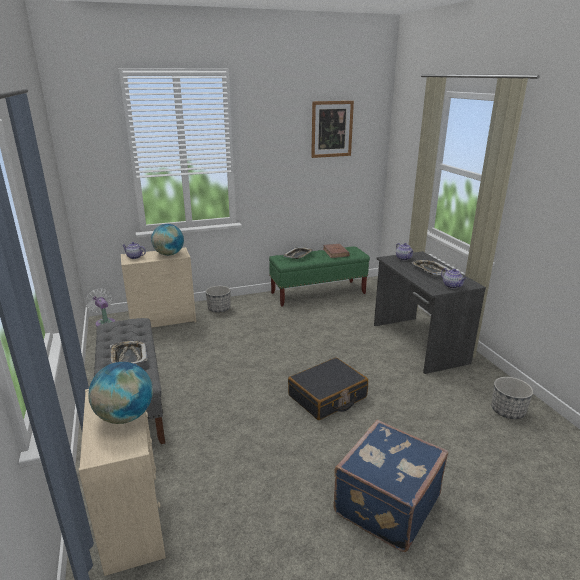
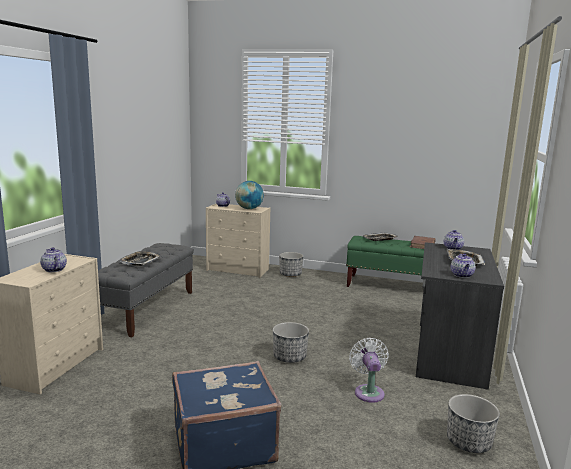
camera: 35 degrees right, 10 degrees down
white fan [86,289,115,327] -> white fan moved to [349,338,389,403]
globe [88,362,153,424] -> teapot [40,247,67,272]
black suitcase [288,357,368,420] -> planter [273,322,309,363]
picture [311,101,354,158] -> none

